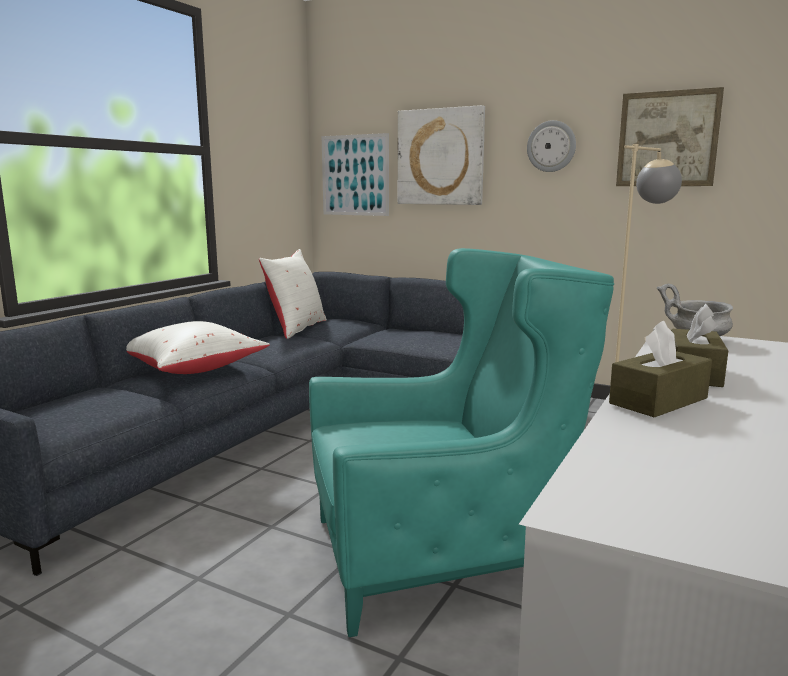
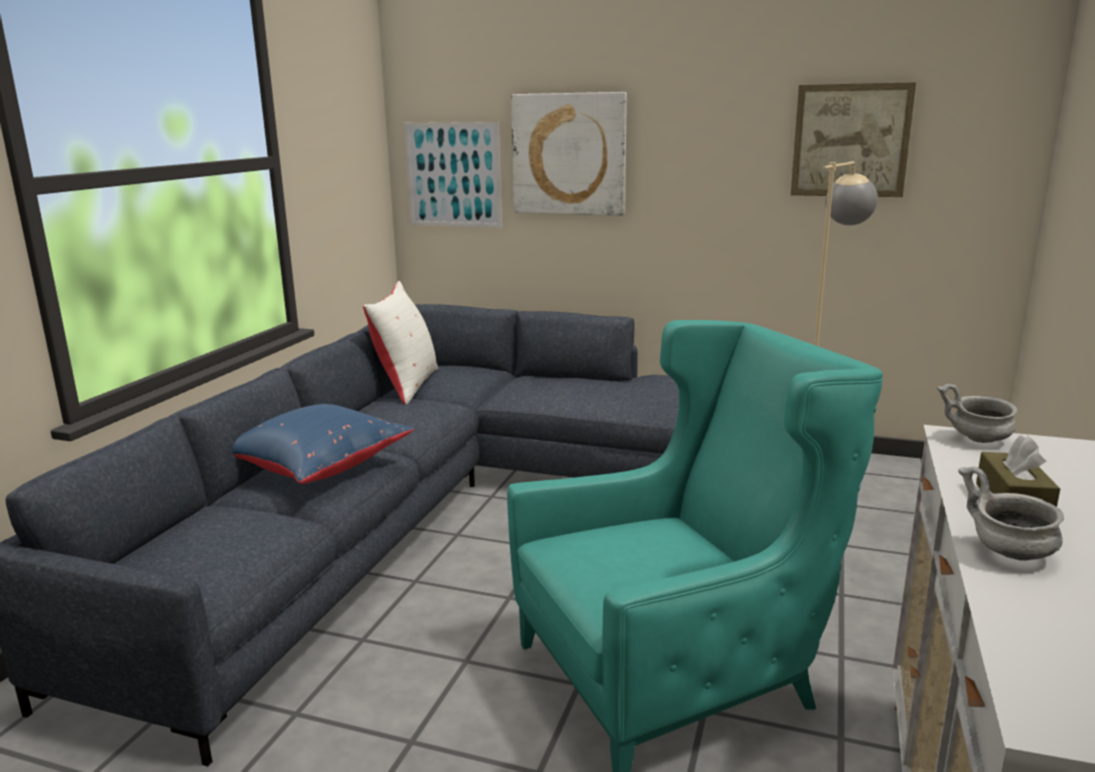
camera: 10 degrees left, 5 degrees up
white pillow [126,321,270,374] -> blue pillow [233,404,414,484]
wall clock [527,120,576,172] -> none
brown tissue box [609,321,712,417] -> grey bowl [958,467,1064,561]

